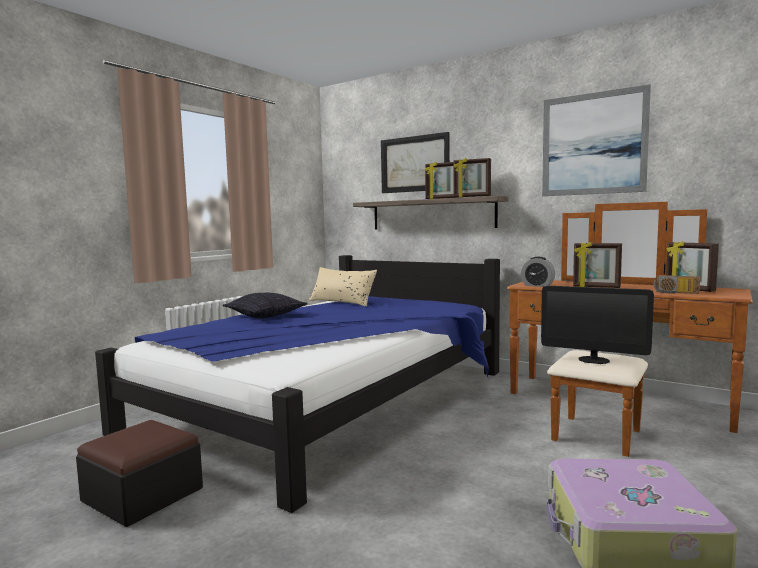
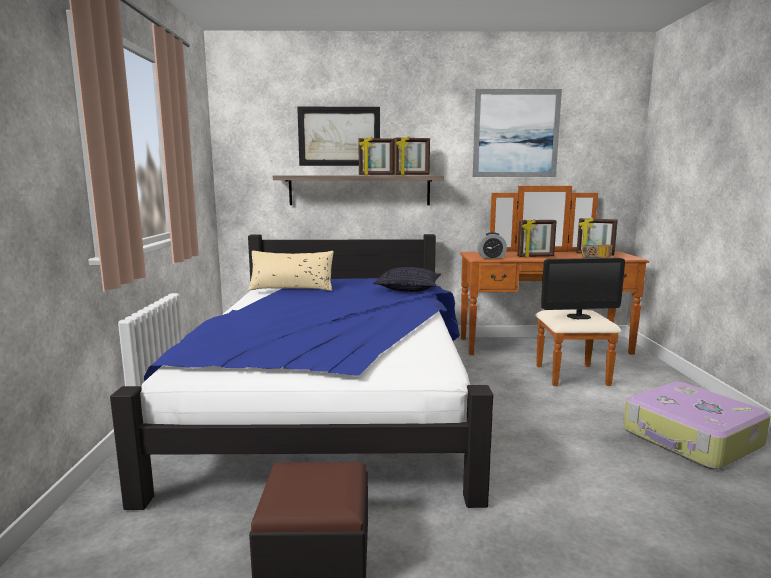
camera: 35 degrees left, 5 degrees up
pillow [222,293,308,318] -> pillow moved to [373,267,441,292]

